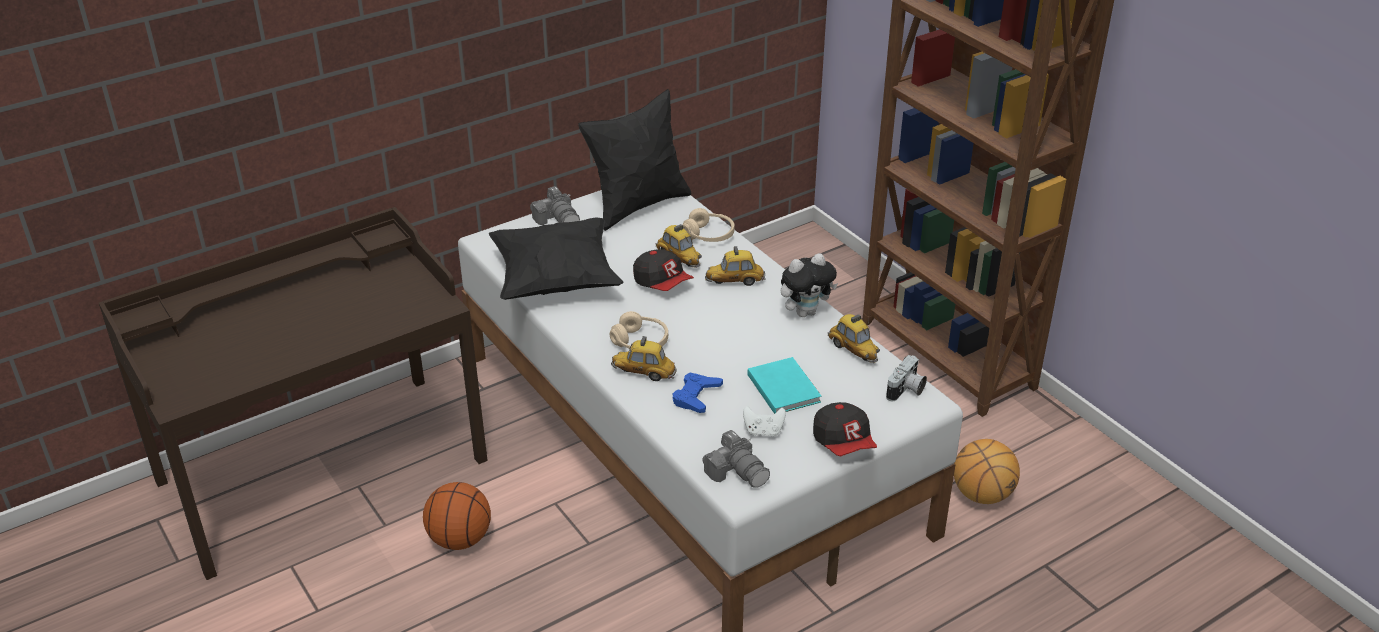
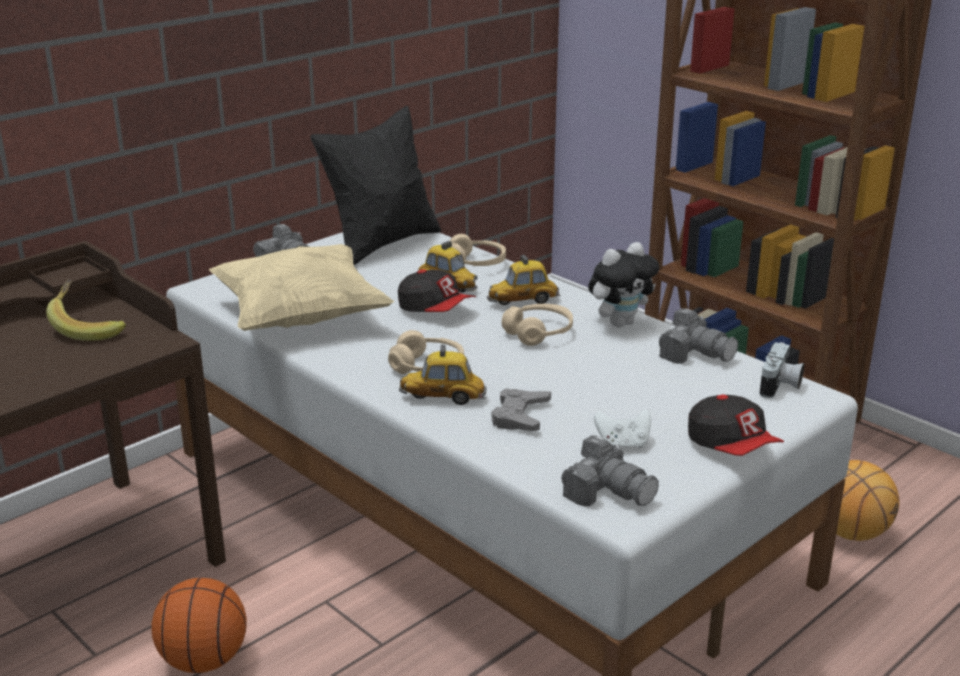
camera: 10 degrees left, 10 degrees down
black pillow [489,217,624,300] -> beige pillow [209,244,394,331]
blue game controller [673,372,723,413] -> grey game controller [491,388,551,431]
turquoise book [748,357,822,414] -> none
toy car [828,314,880,363] -> camera [659,308,738,364]
none -> banana [46,279,126,341]
none -> beige headphones [502,304,573,346]

